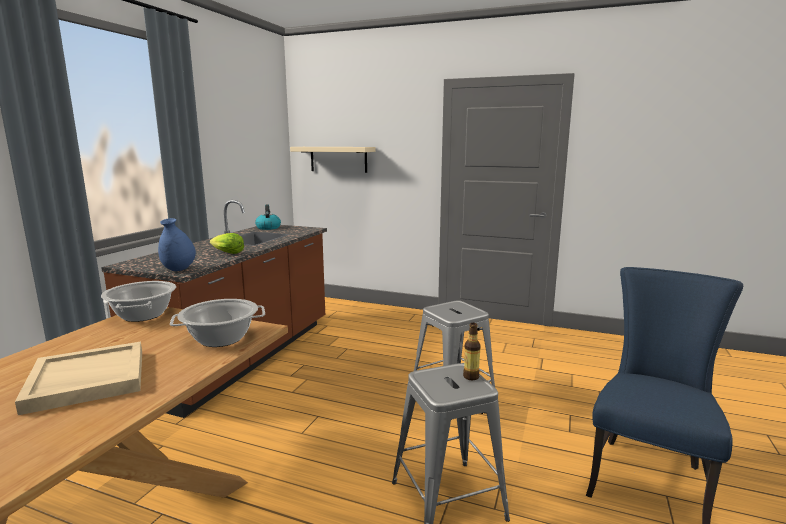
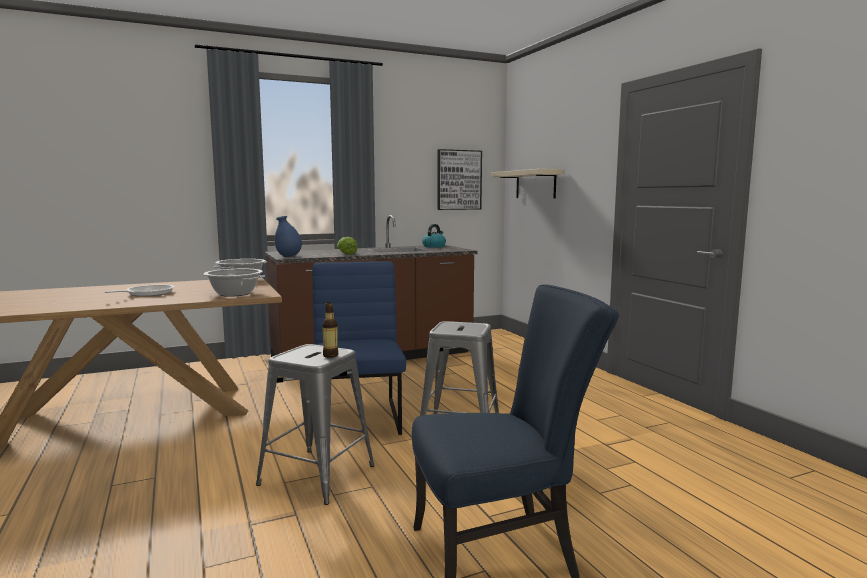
camera: 45 degrees right, 5 degrees down
beige tray [15,342,142,415] -> frying pan [105,285,174,297]
none -> blue chair [312,261,406,435]
none -> picture [437,149,482,210]

